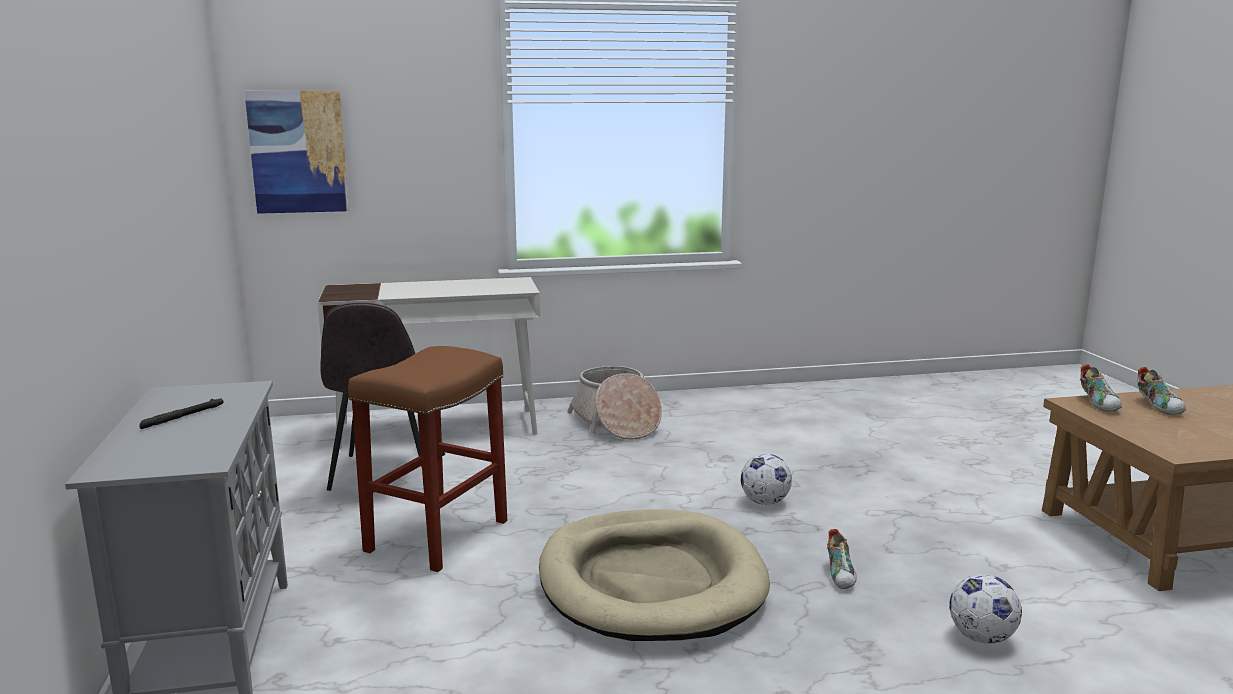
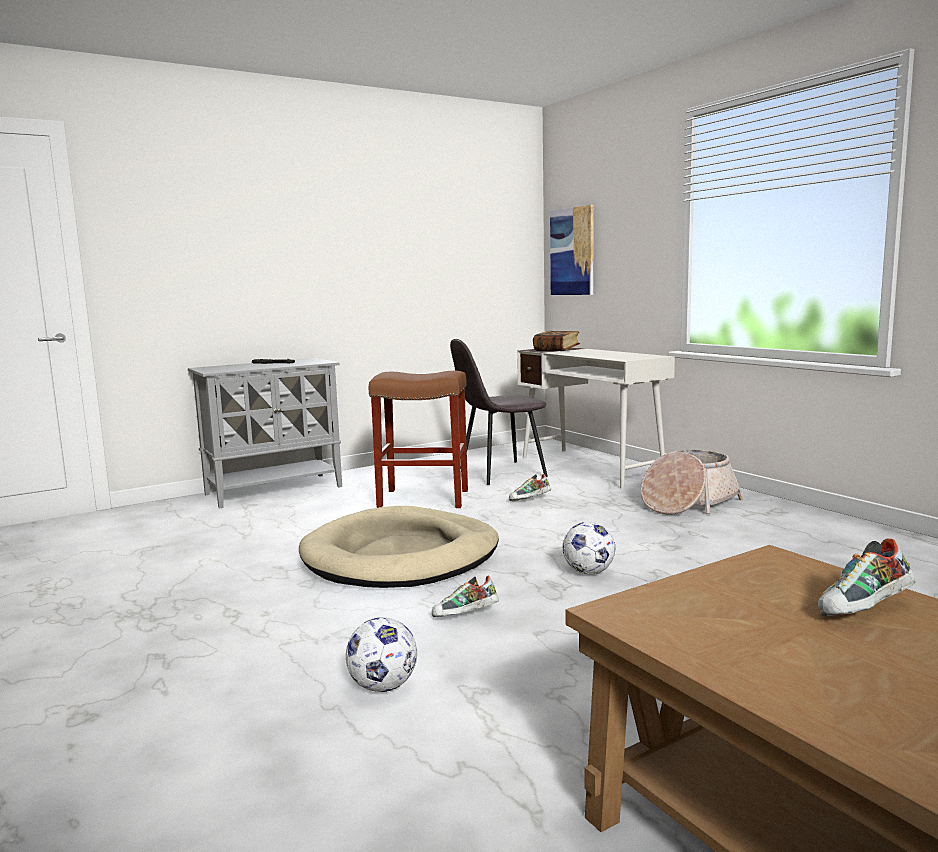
camera: 70 degrees right, 5 degrees down
shoe [1080,364,1122,412] -> shoe moved to [509,474,551,501]
none -> book [533,331,580,351]

